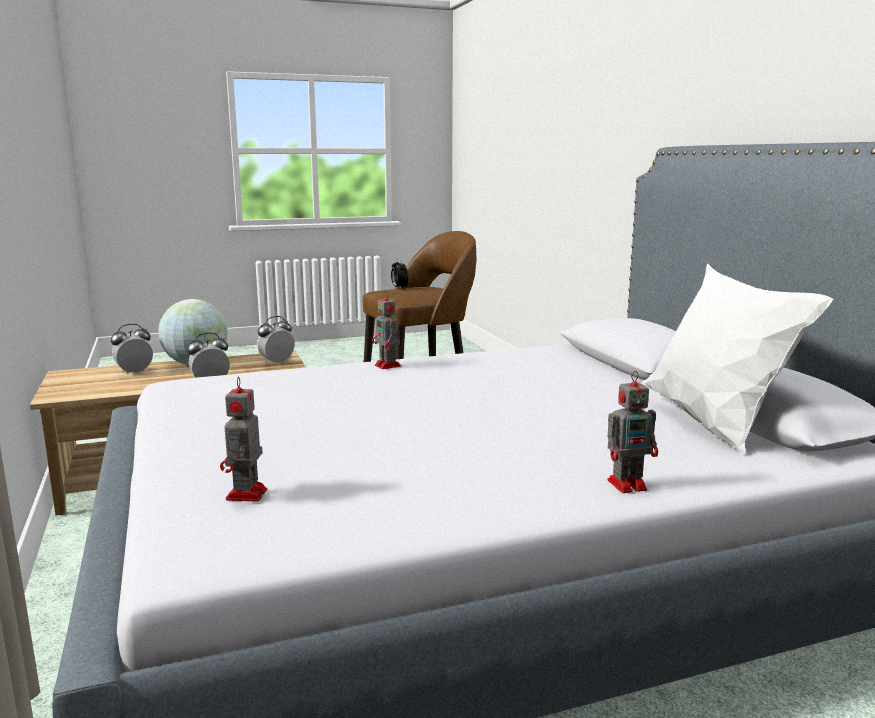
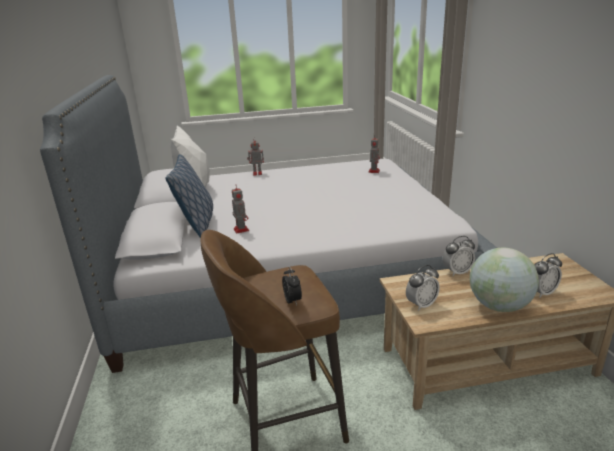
camera: 170 degrees left, 10 degrees up
toy robot [372,292,401,369] -> toy robot moved to [232,185,249,234]
none -> pillow [166,154,213,238]

